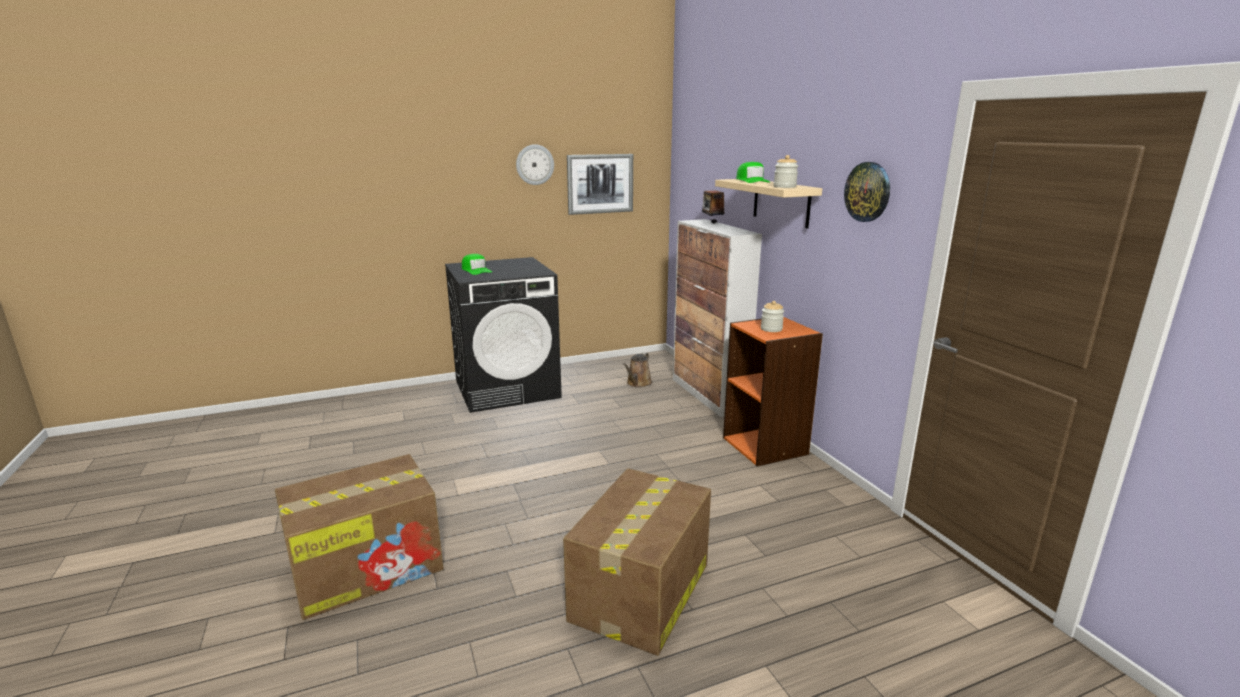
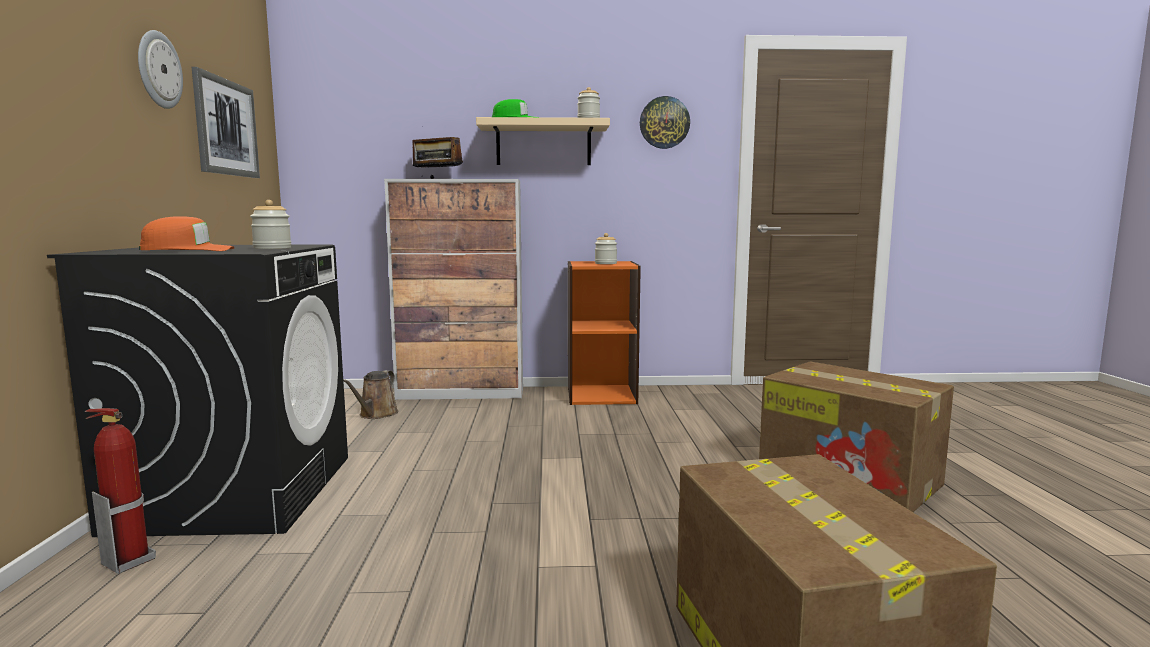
camera: 70 degrees left, 10 degrees down
green cap [462,254,492,275] -> orange cap [139,217,234,251]
brown watering can [623,353,652,387] -> brown watering can turned 60 degrees clockwise [343,370,399,419]
none -> fire extinguisher [85,408,156,574]
none -> jar [250,200,291,249]

